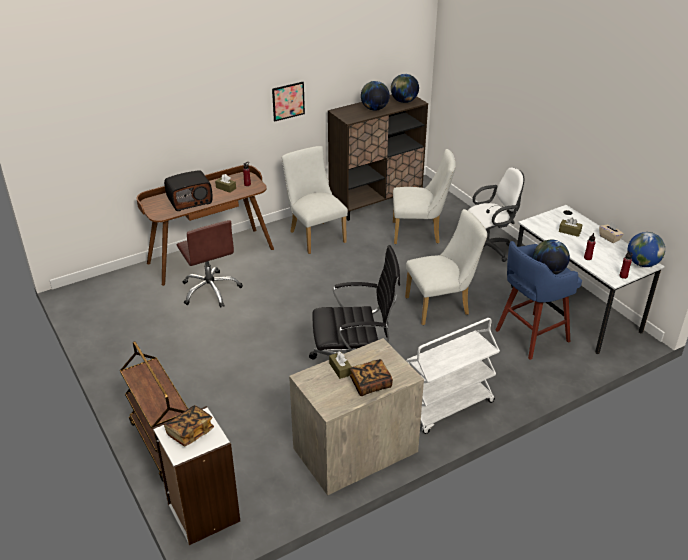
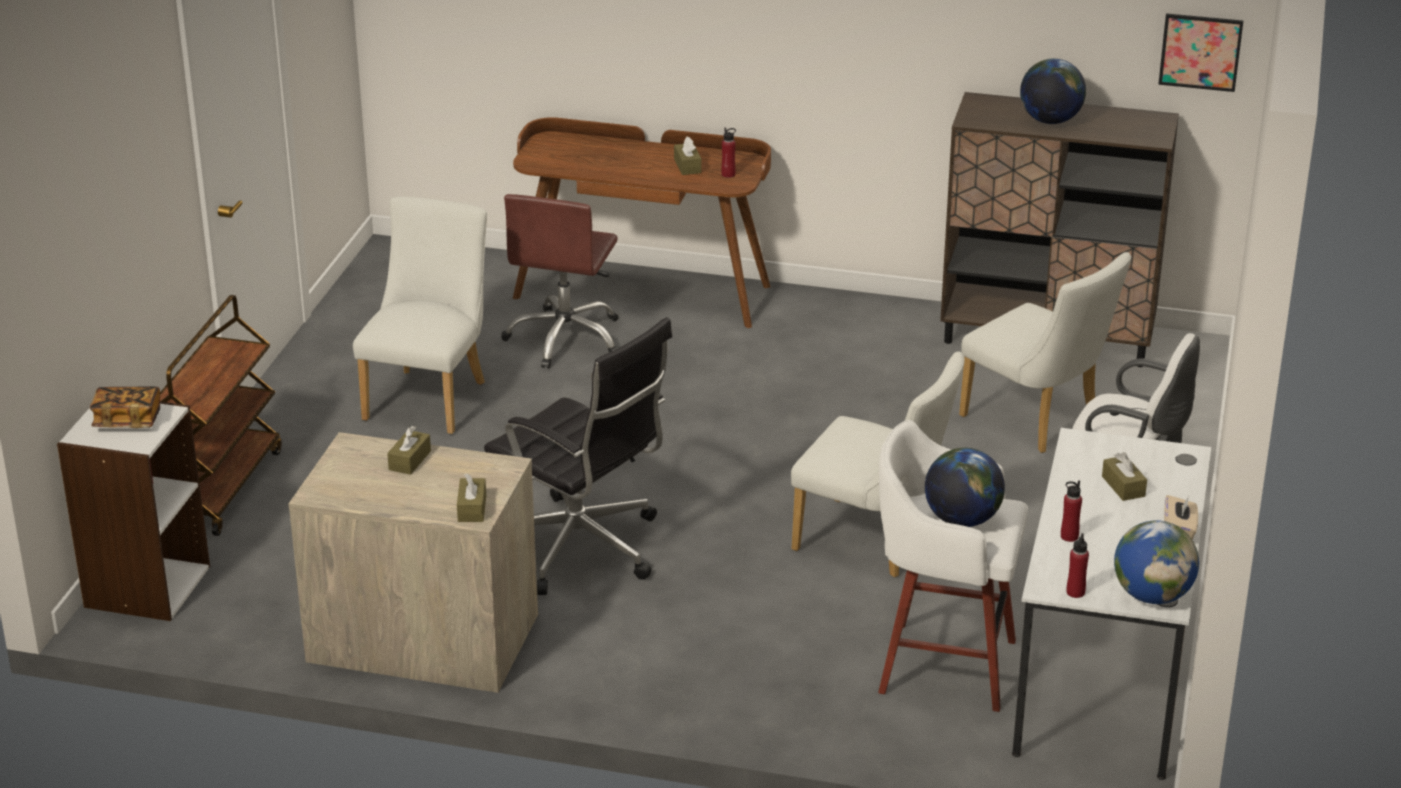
camera: 45 degrees right, 5 degrees down
radio [164,170,213,211] -> none
picture [272,82,305,121] -> picture moved to [1158,13,1243,92]
white chair [282,146,348,254] -> white chair moved to [353,196,487,434]
book [350,359,393,396] -> none
globe [391,74,419,103] -> none
white cart [406,318,500,434] -> none
blue stool [496,241,582,360] -> white stool [878,420,1028,712]
none -> brown tissue box [457,474,486,522]

